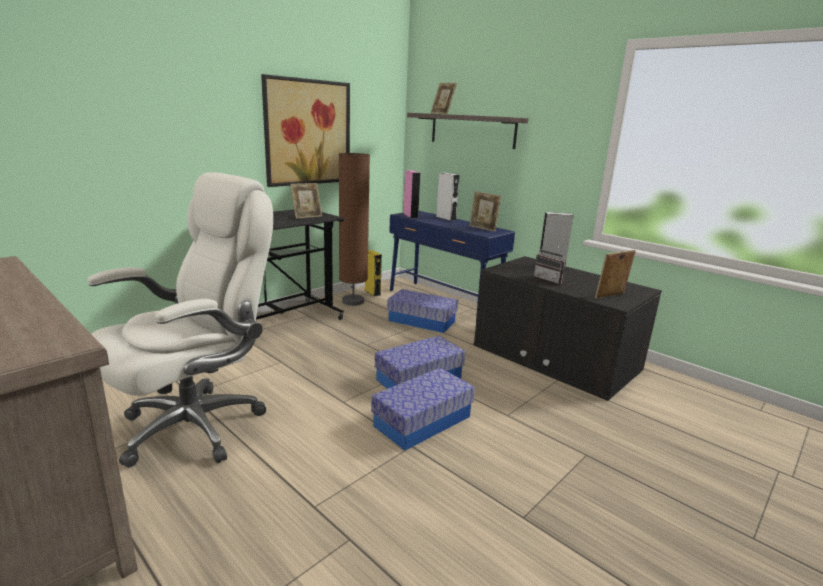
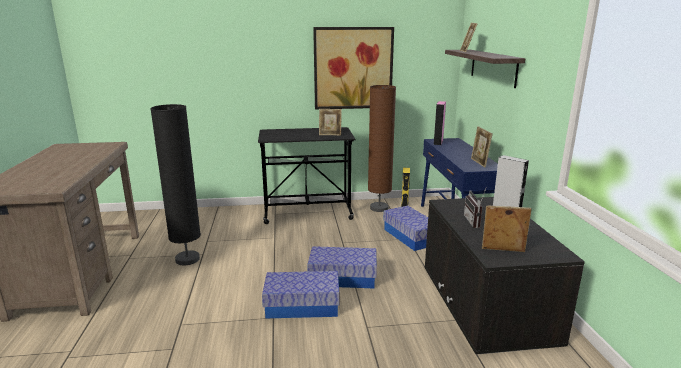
camera: 40 degrees right, 0 degrees up
white office chair [87,172,273,468] -> black floor lamp [150,104,201,265]
white speaker [436,173,460,221] -> none

